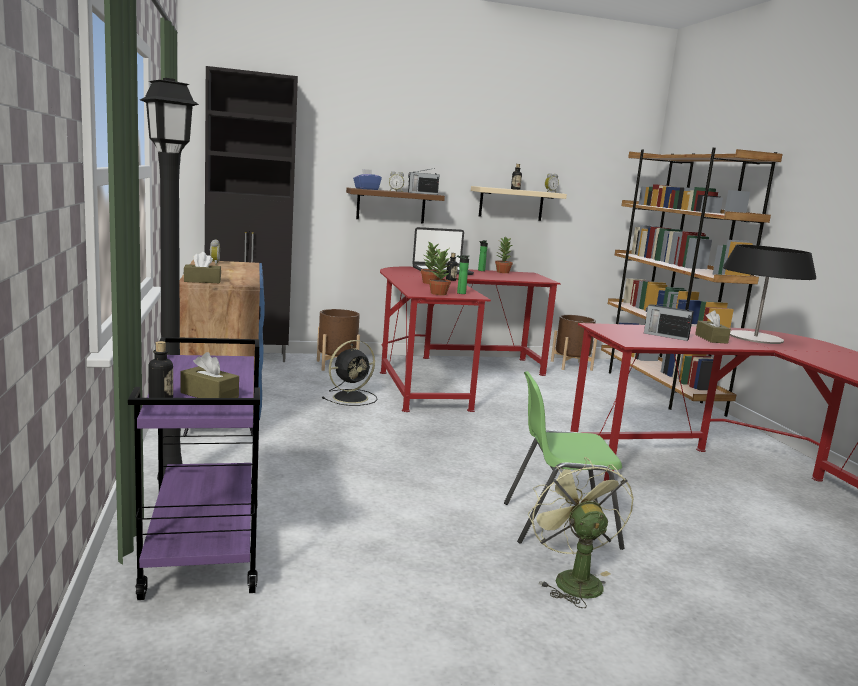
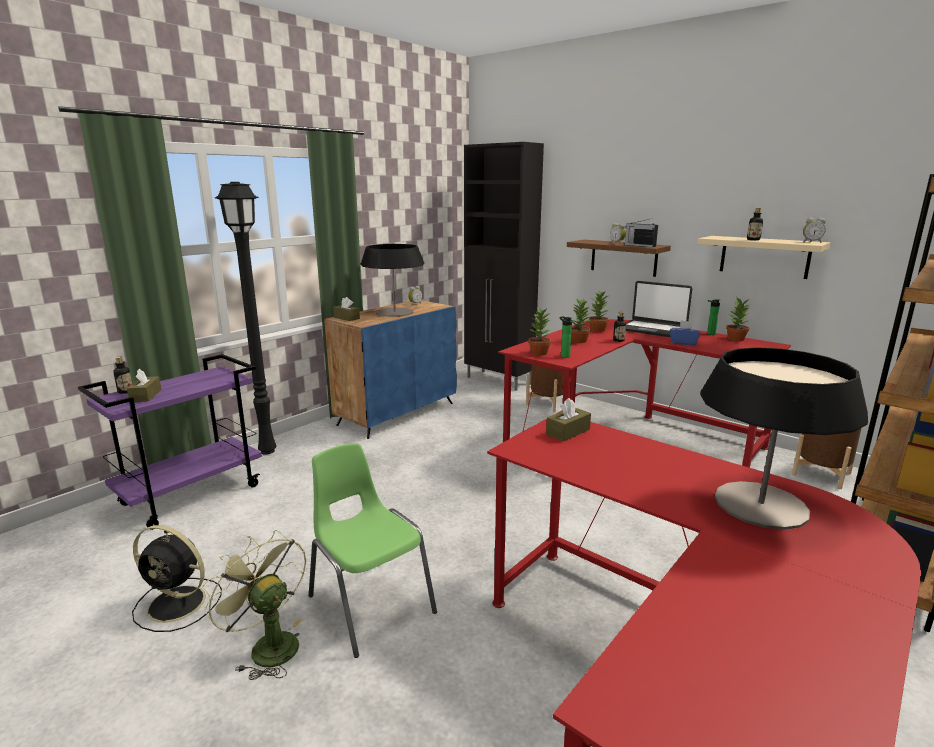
camera: 55 degrees right, 5 degrees up
black fan [322,340,377,406] -> black fan moved to [132,525,222,632]
blue tissue box [353,169,382,190] -> blue tissue box moved to [670,320,701,346]
green fan [528,457,634,608] -> green fan turned 90 degrees counterclockwise [202,530,306,680]
radio [644,302,694,341] -> none
brown tissue box [695,310,731,344] -> brown tissue box moved to [546,398,591,441]
none -> table lamp [361,244,424,317]
none -> potted plant [589,291,609,332]

